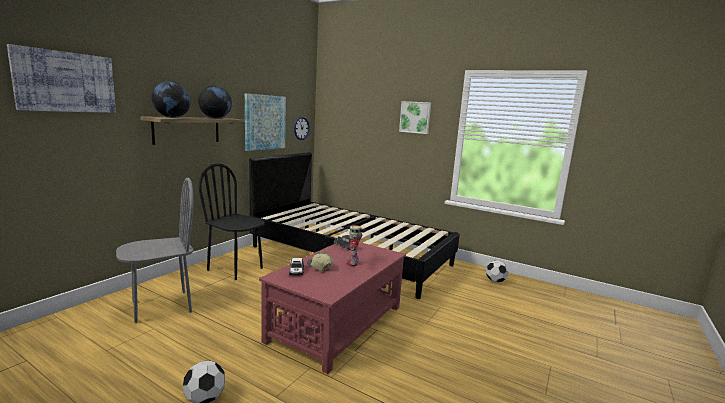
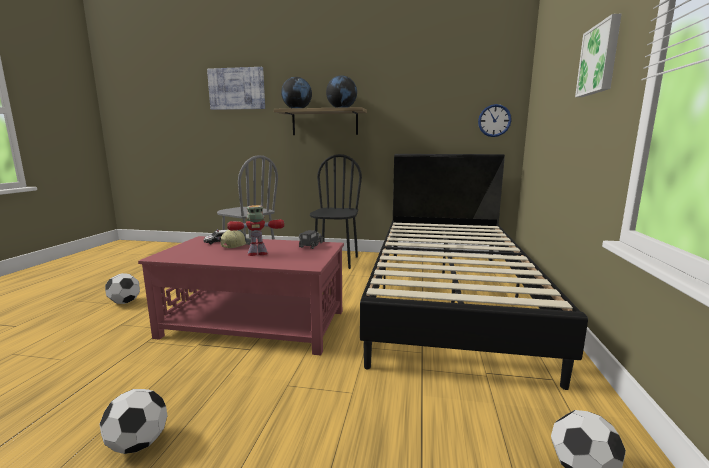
camera: 70 degrees right, 0 degrees up
picture [245,93,286,151] -> none
none -> football [99,389,167,454]

